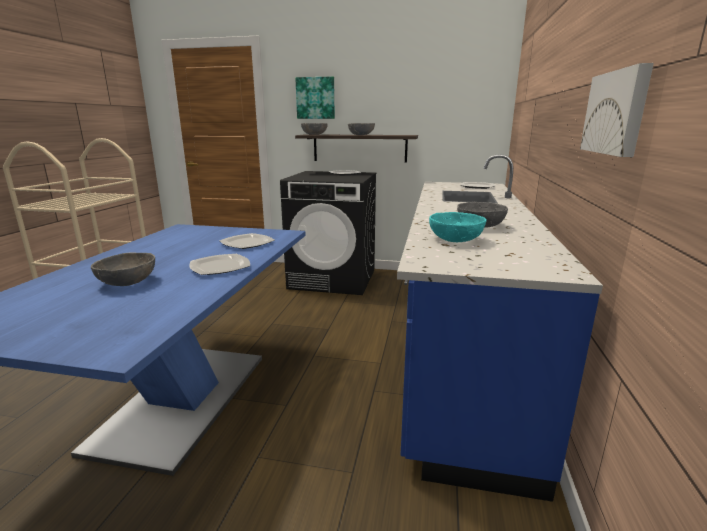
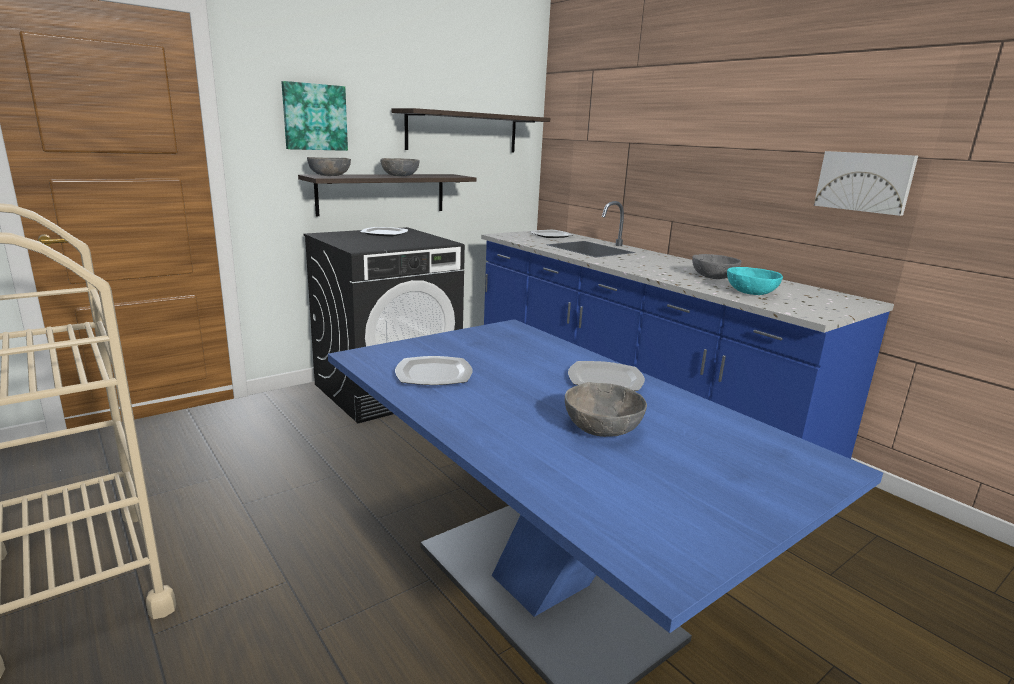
camera: 50 degrees left, 0 degrees up
plate [220,233,275,249] -> plate moved to [395,356,473,385]
none -> shelf [391,108,550,153]

